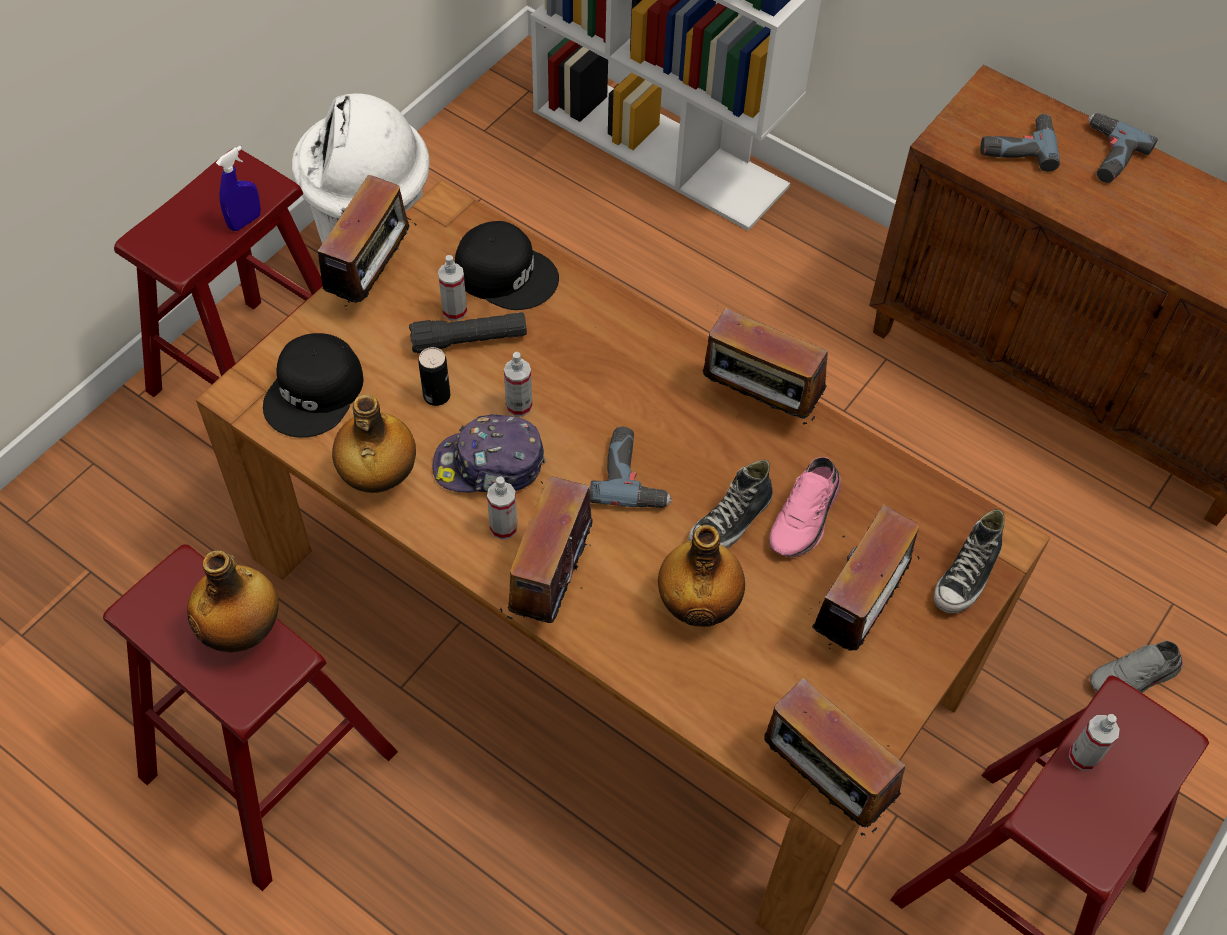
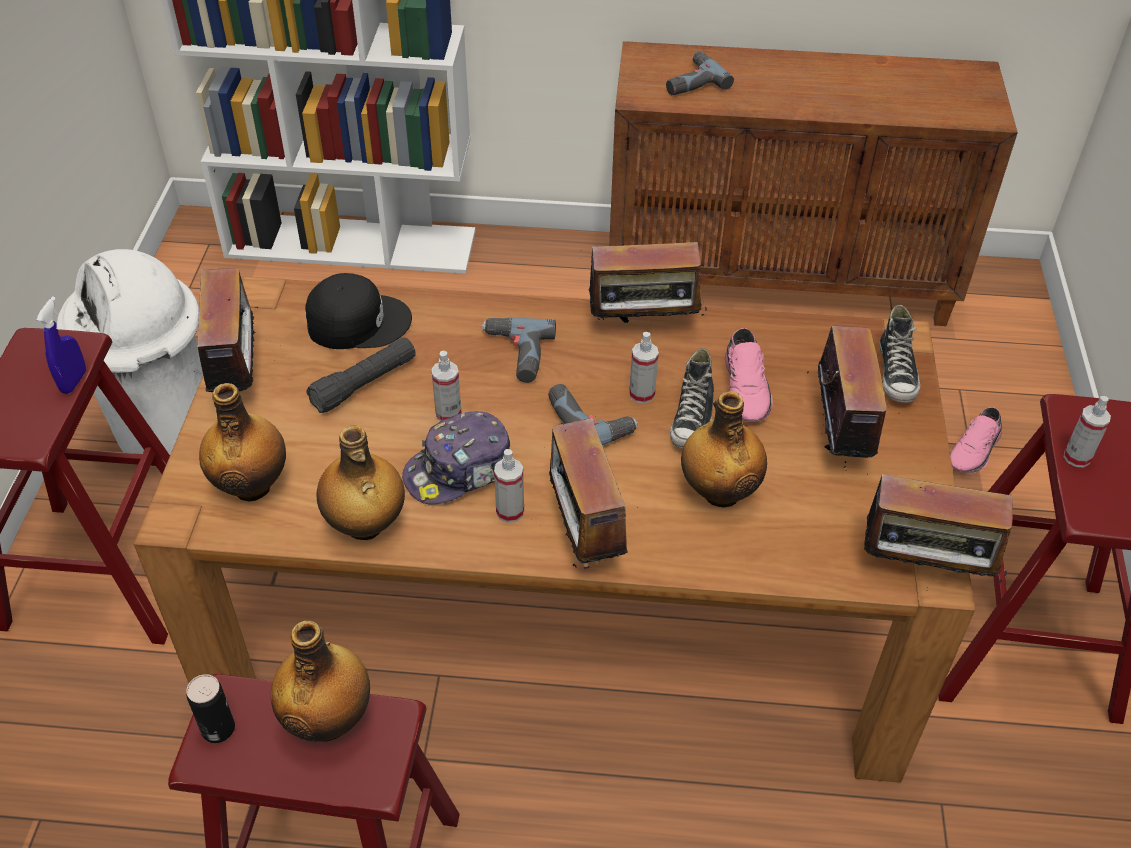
camera: 30 degrees left, 10 degrees down
black cap [263,333,364,438] -> bottle [199,383,286,501]
can [418,347,450,406] -> can moved to [186,674,235,743]
spray bottle [438,255,467,321] -> spray bottle moved to [629,332,659,404]
power drill [1088,113,1158,183] -> power drill moved to [481,318,556,383]
grey shoe [1090,641,1183,693] -> pink shoe [950,407,1002,473]

